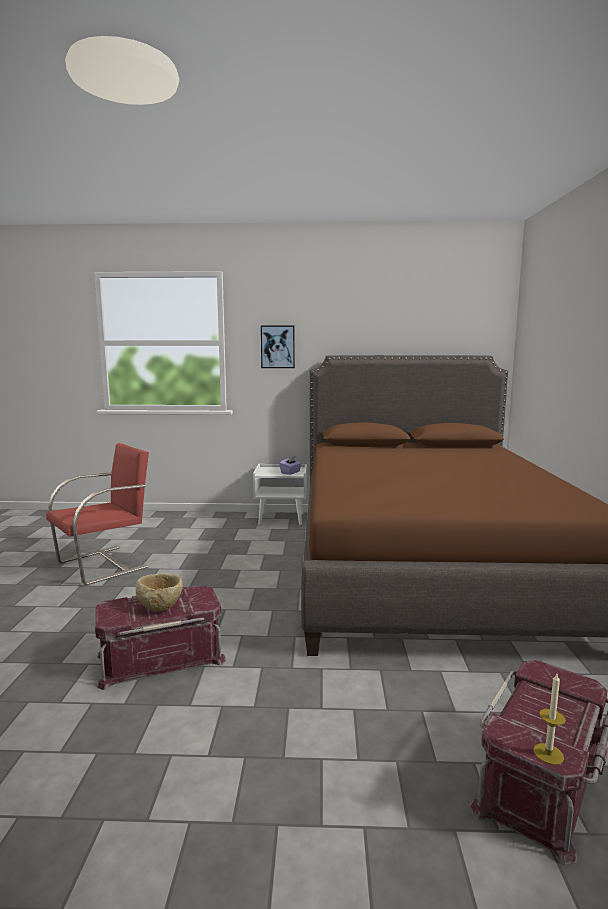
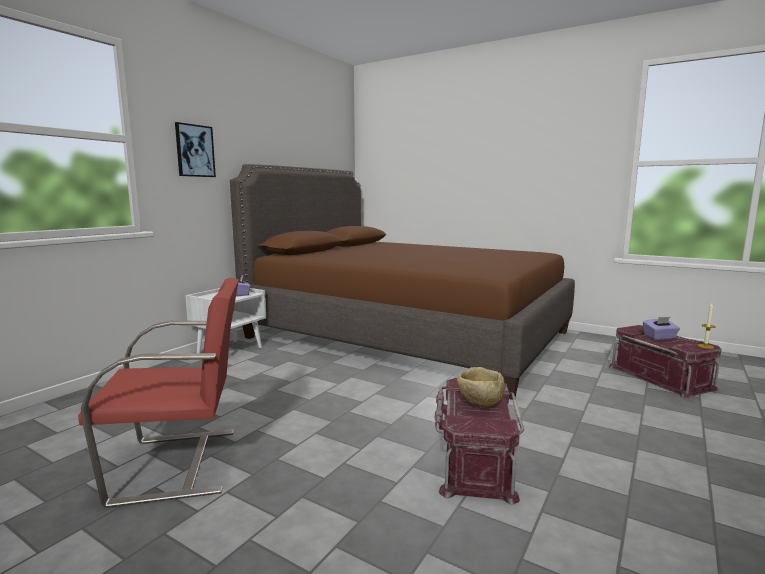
camera: 60 degrees left, 0 degrees up
red chair [46,443,149,585] -> red chair turned 90 degrees clockwise [78,278,239,508]
none -> purple tissue box [643,317,680,340]

